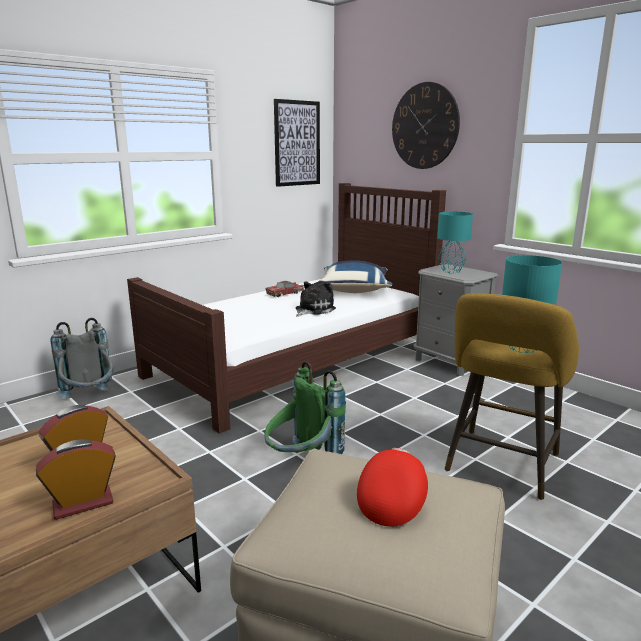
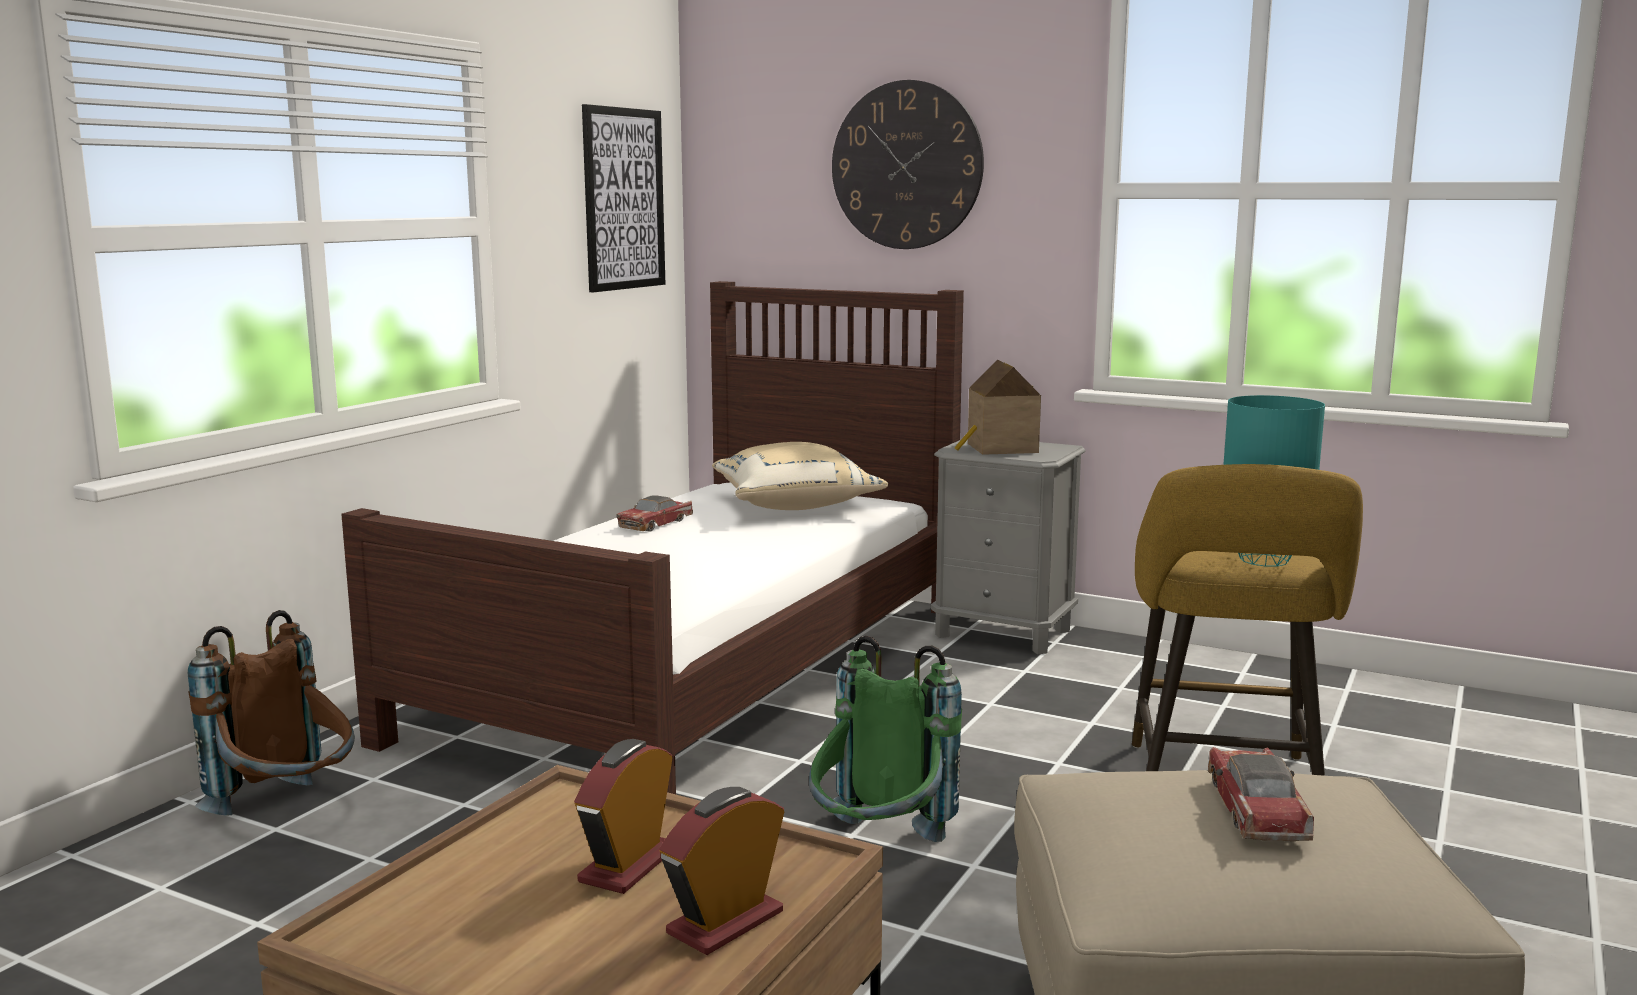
camera: 20 degrees left, 5 degrees down
grey backpack [50,318,114,398] -> brown backpack [188,610,355,816]
plush toy [296,281,336,317] -> none
blue pillow [319,261,392,293] -> beige pillow [712,442,888,510]
red cap [357,448,428,527] -> toy car [1208,747,1314,841]
turquoise table lamp [437,212,473,273] -> toy house [954,360,1041,455]

